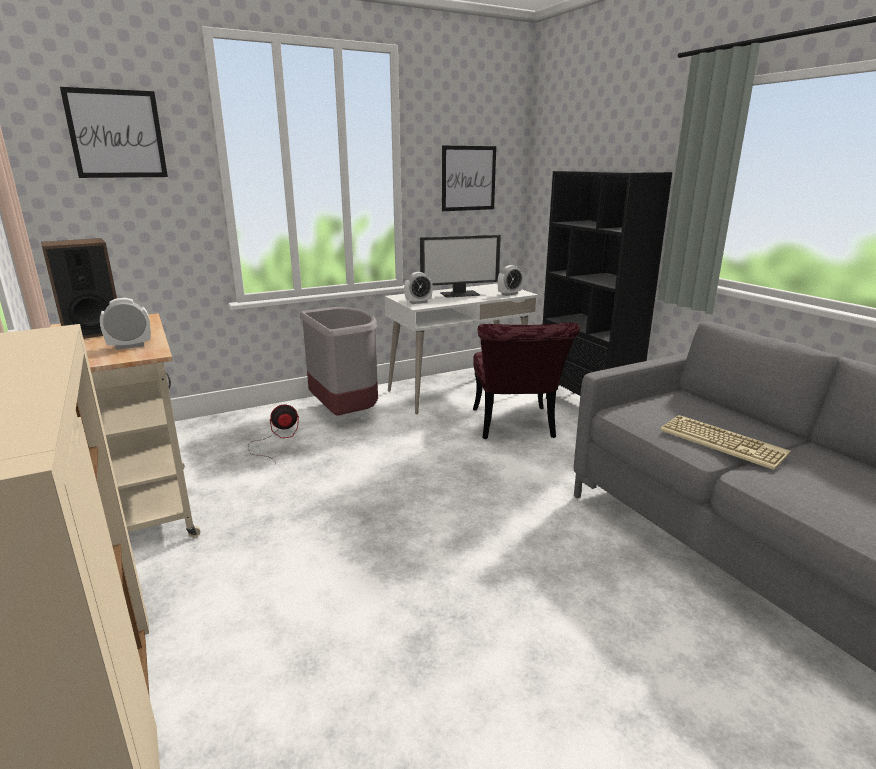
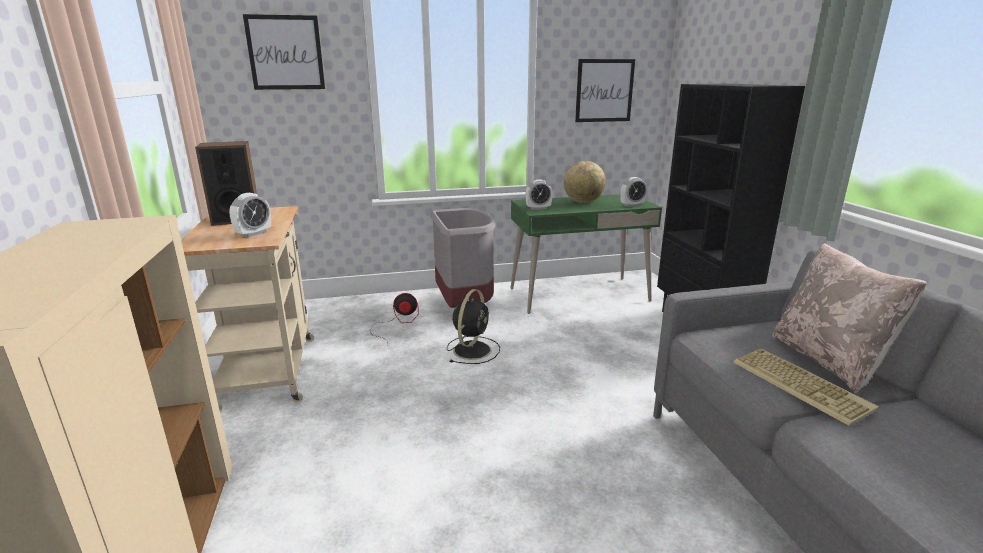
camera: 15 degrees right, 0 degrees up
alarm clock [100,298,151,350] -> alarm clock turned 135 degrees clockwise [229,193,271,237]
white desk [384,284,538,414] -> green desk [511,194,662,314]
monitor [420,235,501,298] -> globe [564,161,606,203]
red chair [473,323,580,439] -> none
none -> black fan [447,289,500,364]
none -> beige pillow [772,243,927,394]

